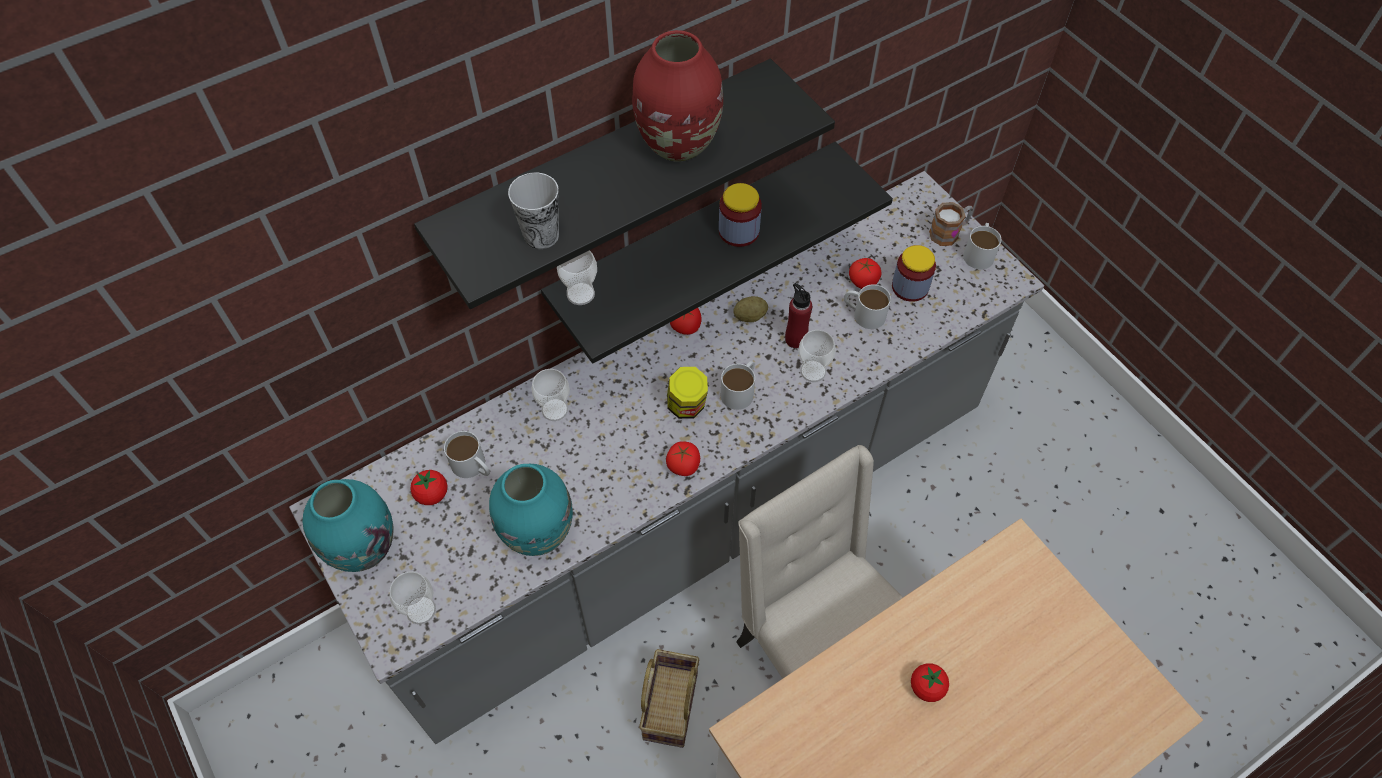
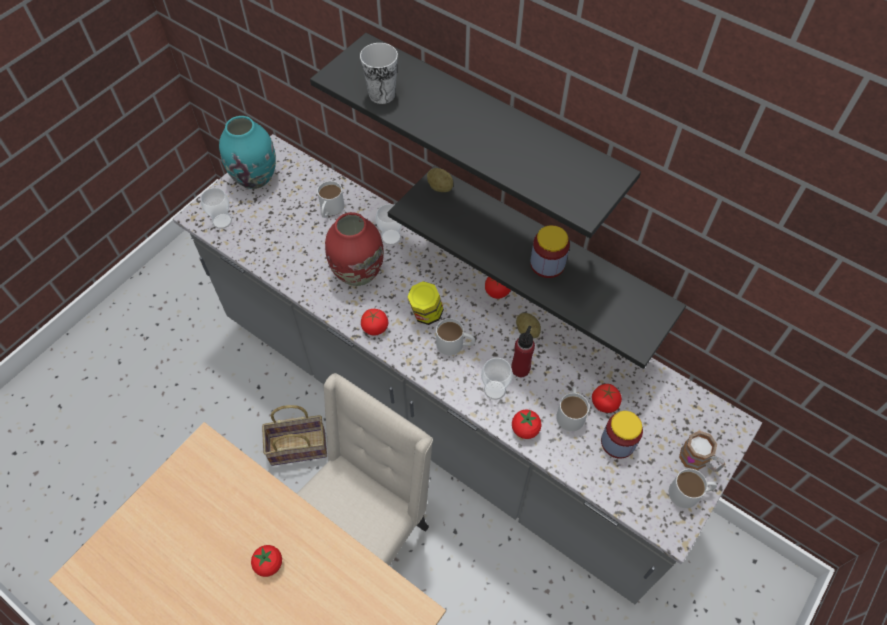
camera: 70 degrees right, 0 degrees up
tomato [410,470,447,505] -> tomato moved to [512,410,542,439]
turquoise vase [489,464,573,556] -> none
cup [557,250,597,305] -> potato [427,168,453,192]
red vase [632,30,723,162] -> red vase moved to [325,212,384,286]

